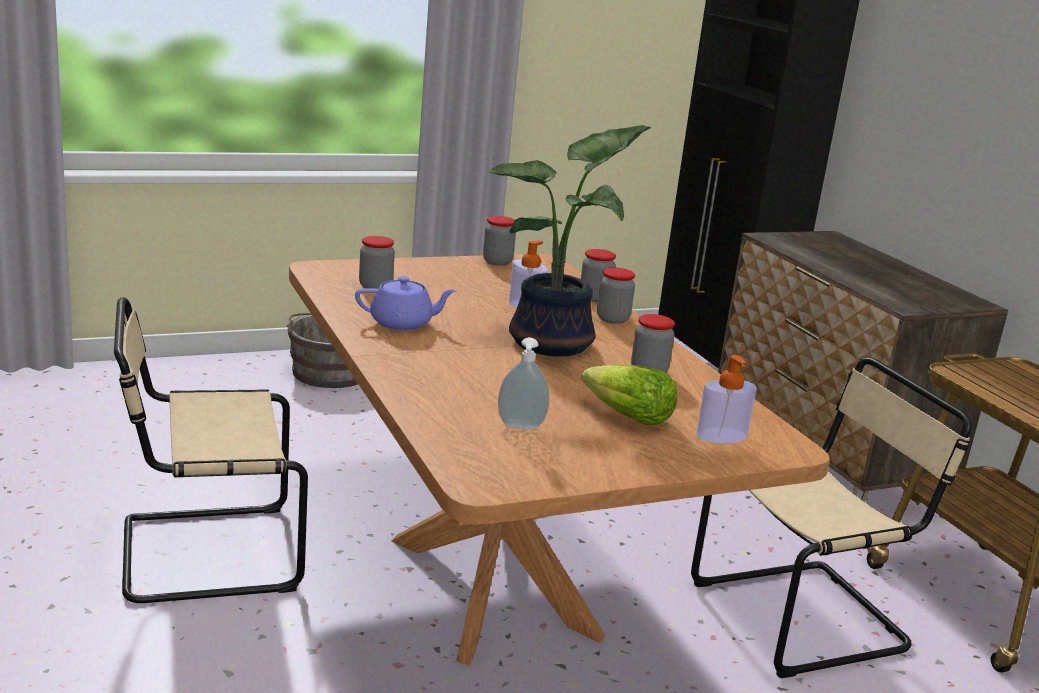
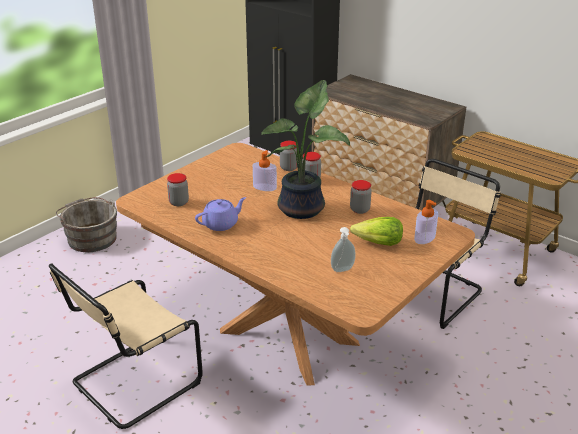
camera: 25 degrees left, 10 degrees up
jar [483,216,516,266] -> none

